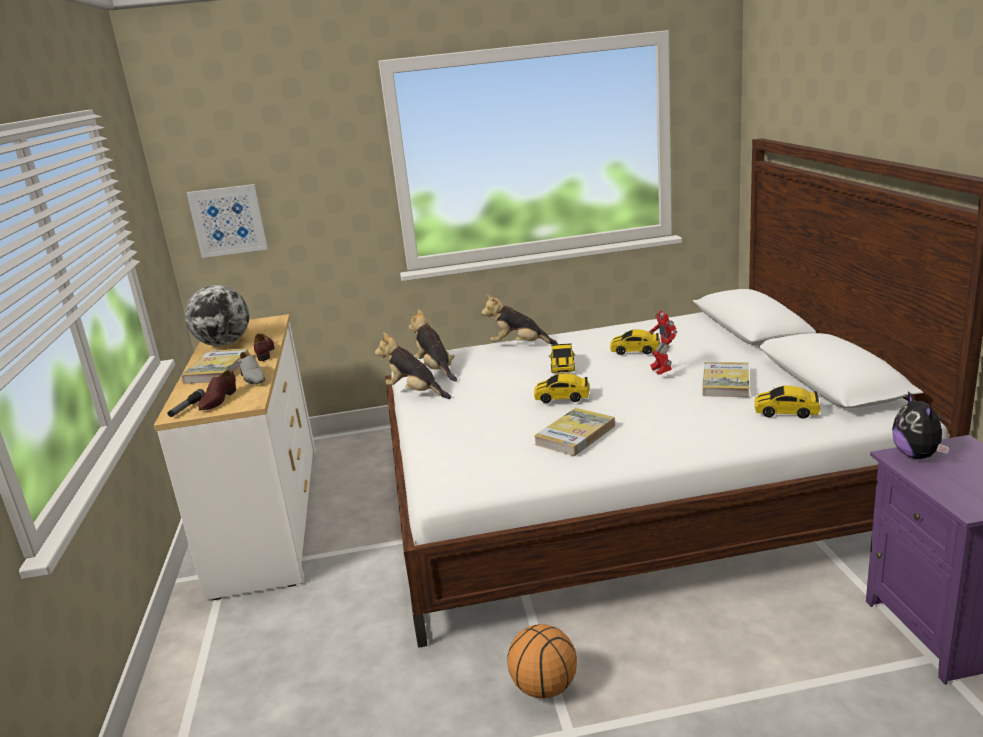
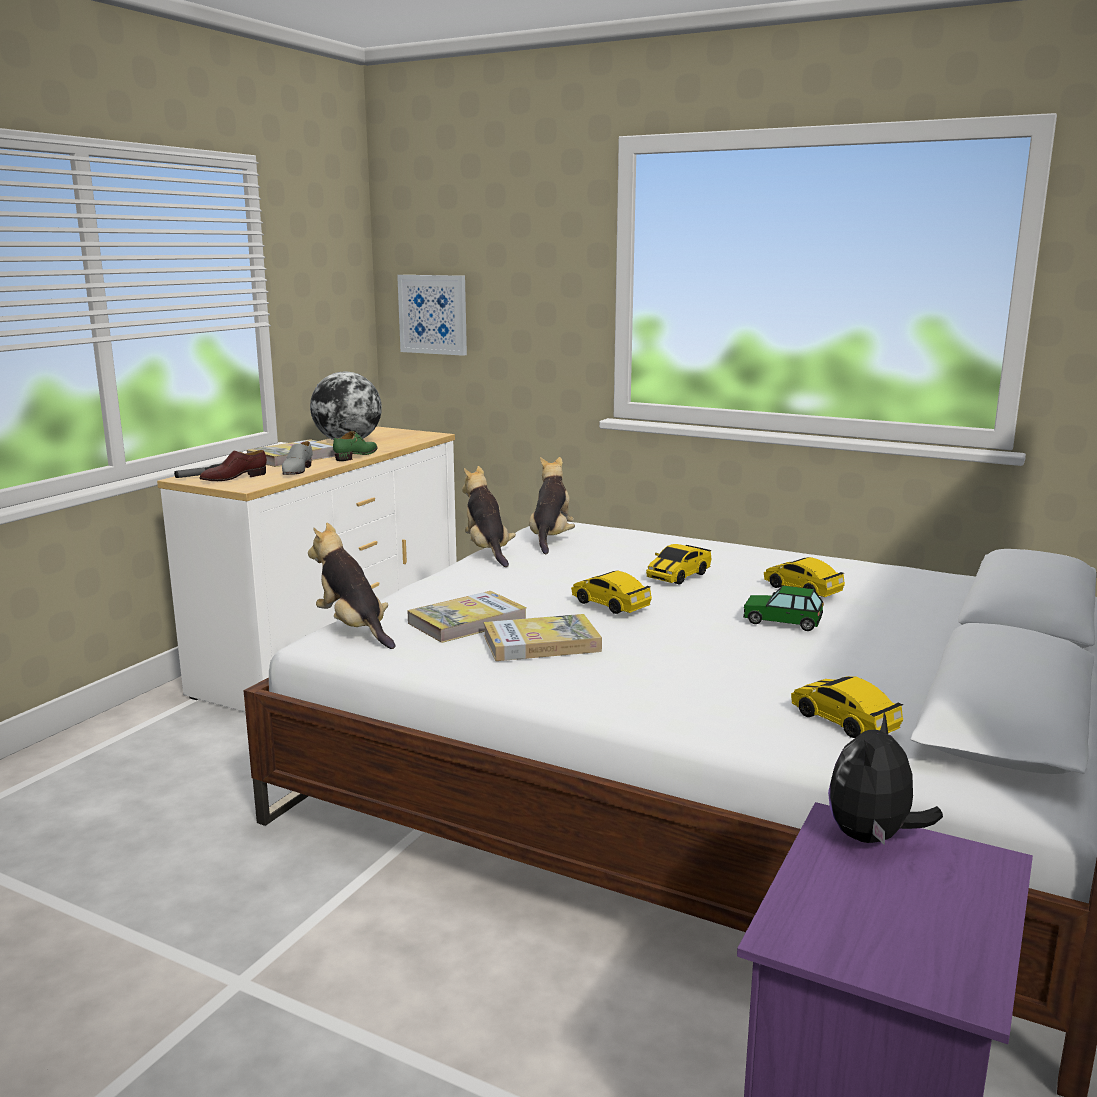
camera: 35 degrees right, 5 degrees down
brown shoe [254,333,275,361] -> green shoe [333,431,377,461]
plush toy [481,294,558,345] -> plush toy moved to [308,523,395,649]
basketball [507,624,577,698] -> none
toy robot [649,310,677,375] -> toy car [743,586,824,631]
book [702,362,749,397] -> book moved to [407,591,527,643]

